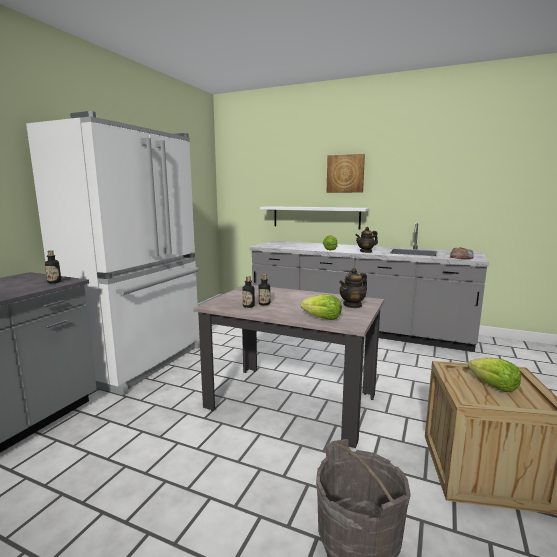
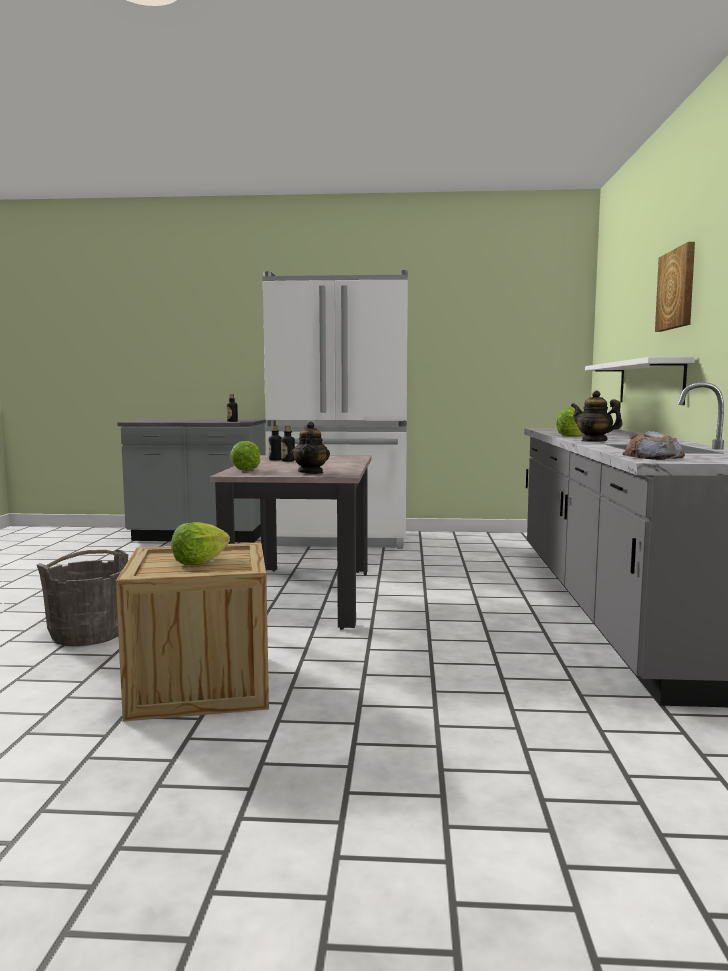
camera: 70 degrees right, 5 degrees down
teapot [339,268,367,308] -> teapot turned 120 degrees counterclockwise [291,421,330,474]

